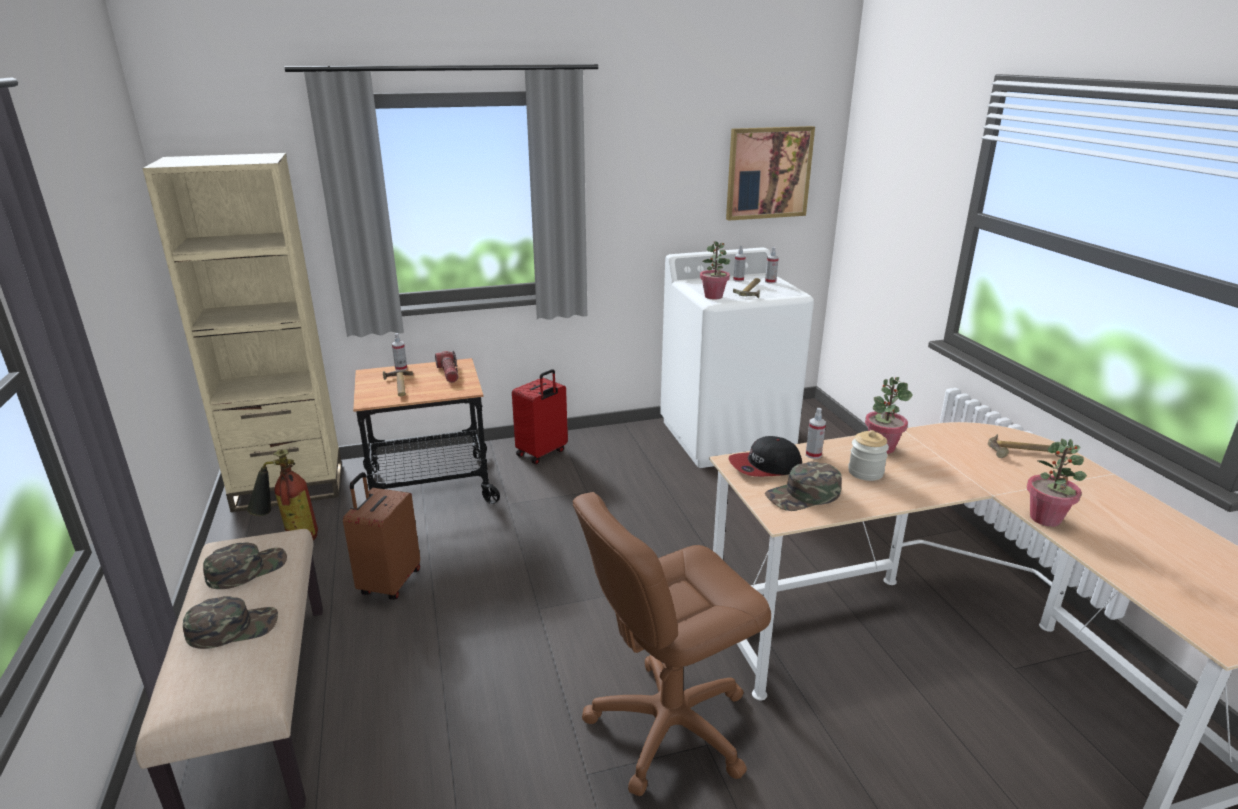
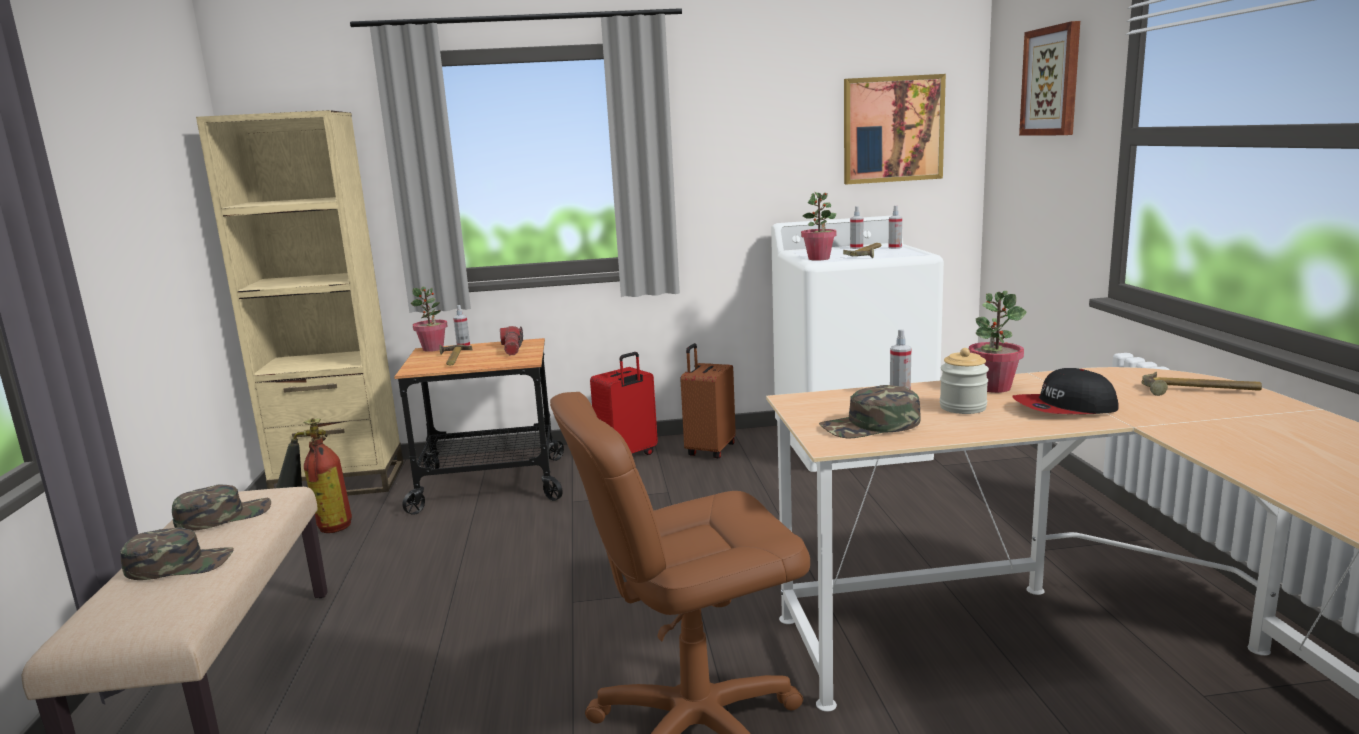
camera: 10 degrees right, 10 degrees down
brown suitcase [343,472,420,600] -> brown suitcase moved to [680,343,736,458]
cap [729,436,802,477] -> cap moved to [1012,368,1119,414]
potted plant [1027,439,1087,527] -> potted plant moved to [411,287,448,352]
none -> picture [1019,21,1080,136]

